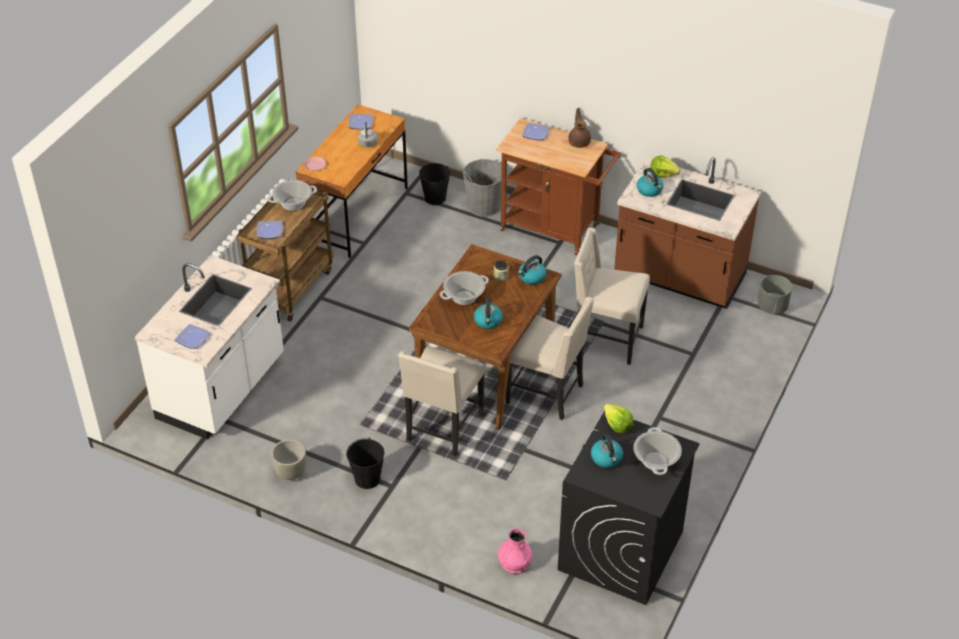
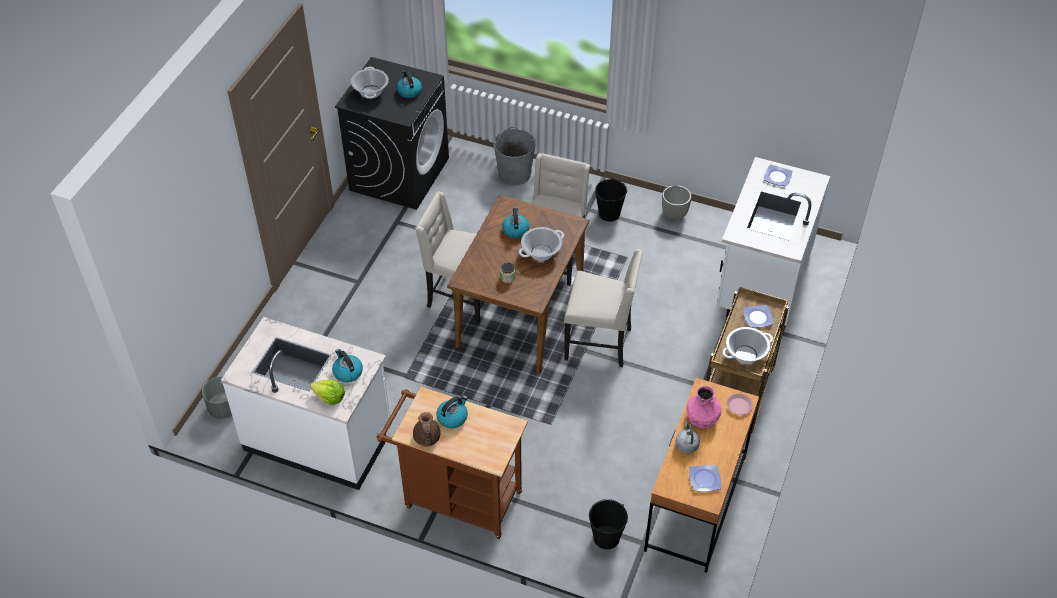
camera: 175 degrees right, 5 degrees up
grey bucket [463,159,502,217] -> grey bucket moved to [493,127,536,186]
pink vase [498,528,532,574] -> pink vase moved to [687,386,721,429]
kettle [518,255,547,285] -> kettle moved to [436,395,468,428]
plate [522,123,550,140] -> none
beige chair [574,228,650,365] -> beige chair moved to [564,249,644,367]
lettuce [604,404,634,433] -> none
brown counter [614,157,761,309] -> white counter [221,317,390,490]

